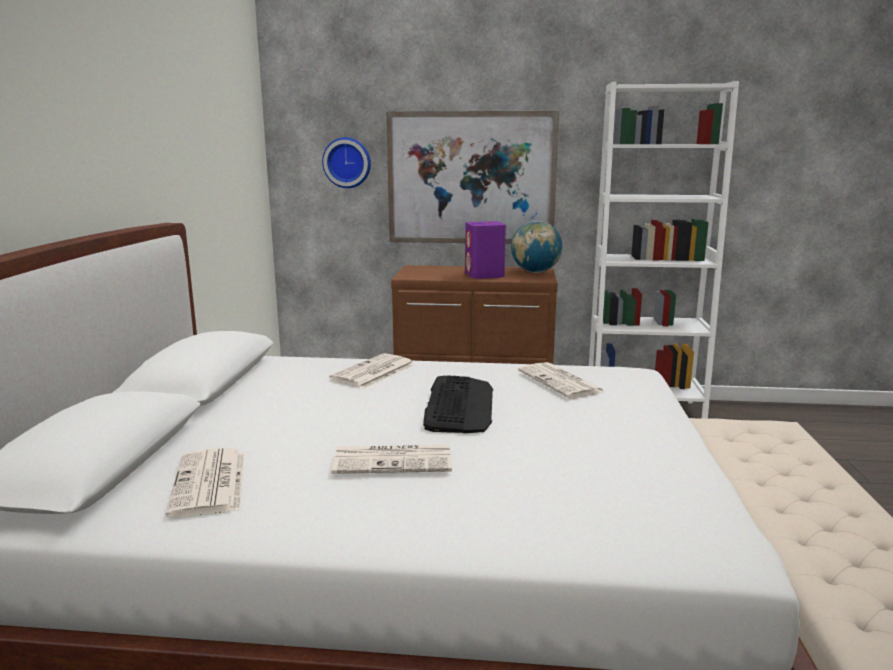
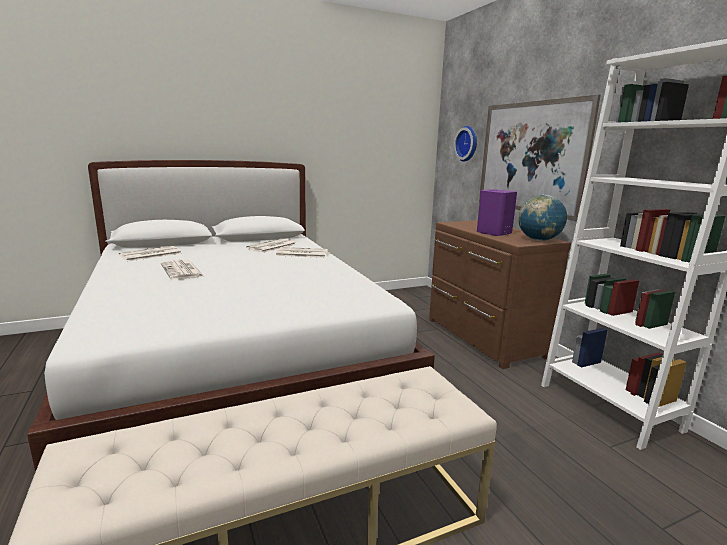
camera: 60 degrees right, 0 degrees up
keyboard [423,375,493,433] -> none
newspaper [518,362,605,398] -> newspaper moved to [246,239,297,252]

